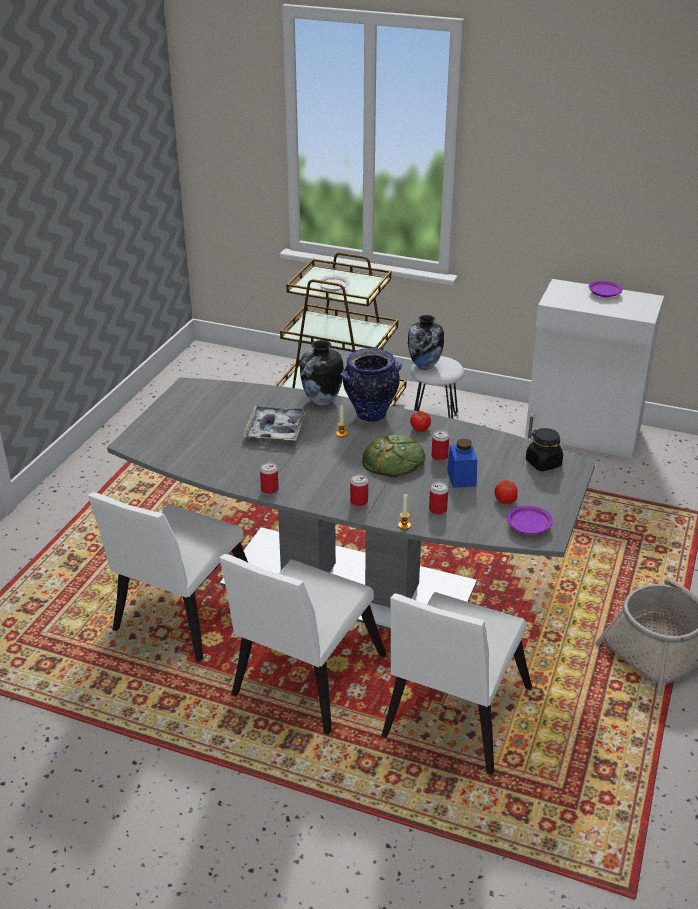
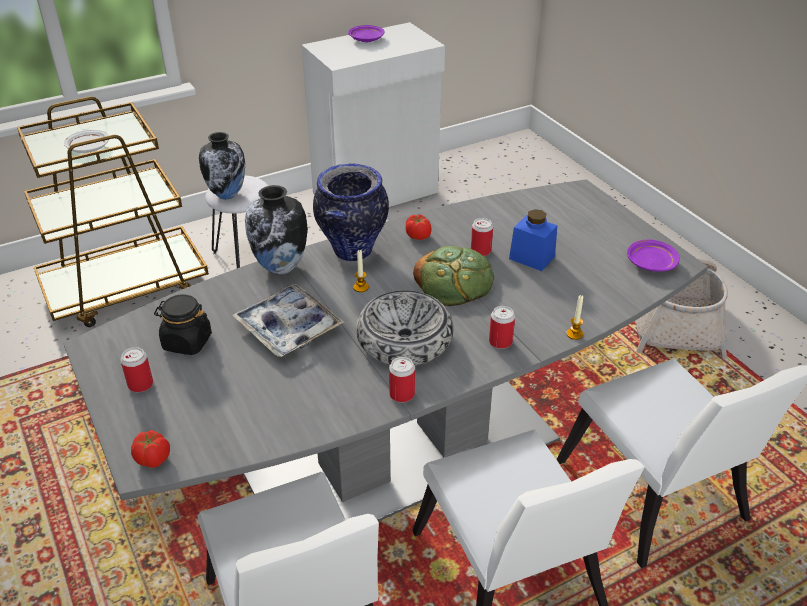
camera: 50 degrees left, 5 degrees up
can [429,482,448,515] -> can moved to [120,347,153,392]
tomato [495,480,518,504] -> tomato moved to [131,430,170,468]
black jar [526,428,563,471] -> black jar moved to [154,294,212,355]
none -> bowl [356,290,454,365]

